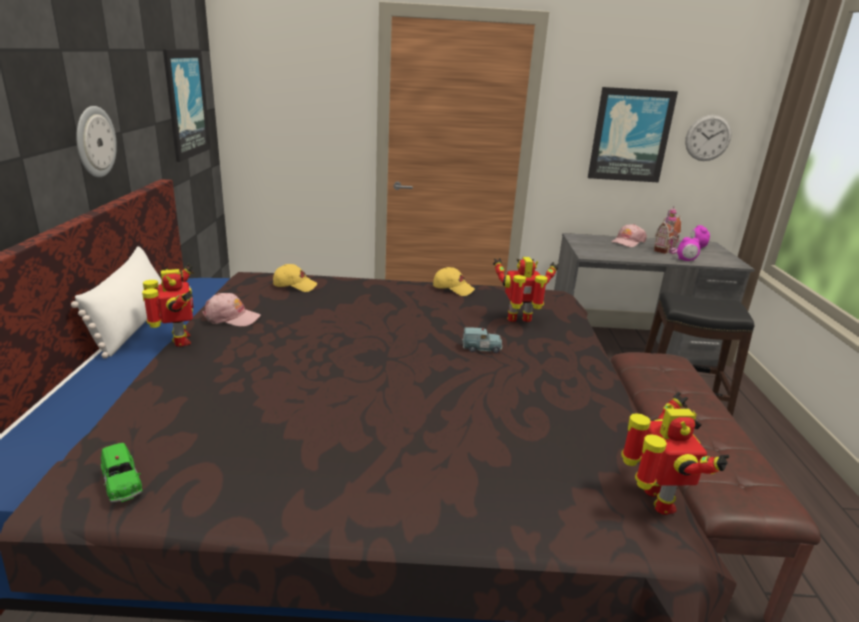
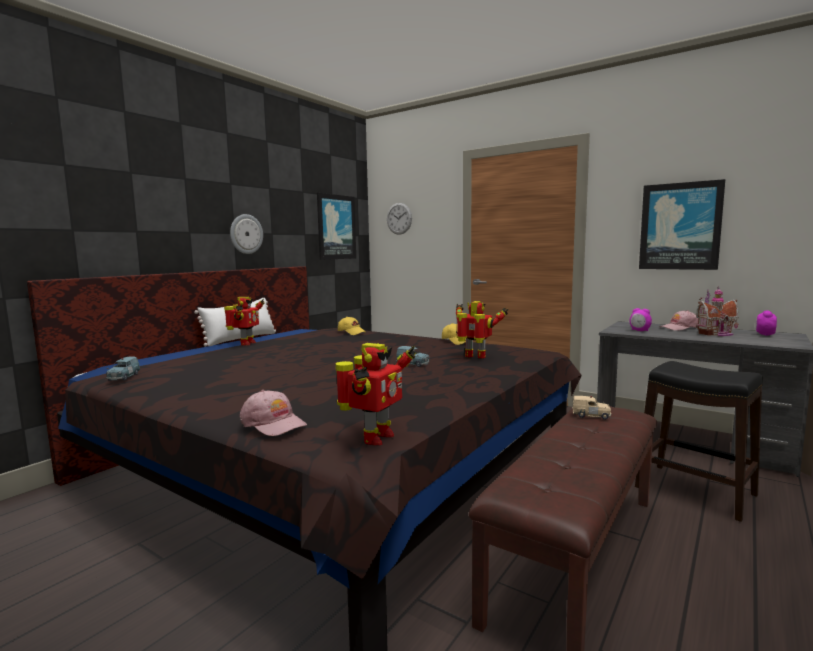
camera: 35 degrees right, 15 degrees down
green toy car [101,443,142,503] -> blue toy car [106,356,141,381]
pink cap [202,293,261,327] -> pink cap moved to [239,390,307,436]
alarm clock [677,237,700,261] -> alarm clock moved to [629,308,652,331]
wall clock [685,115,732,161] -> wall clock moved to [387,203,412,235]
none -> beige toy car [573,396,611,420]

